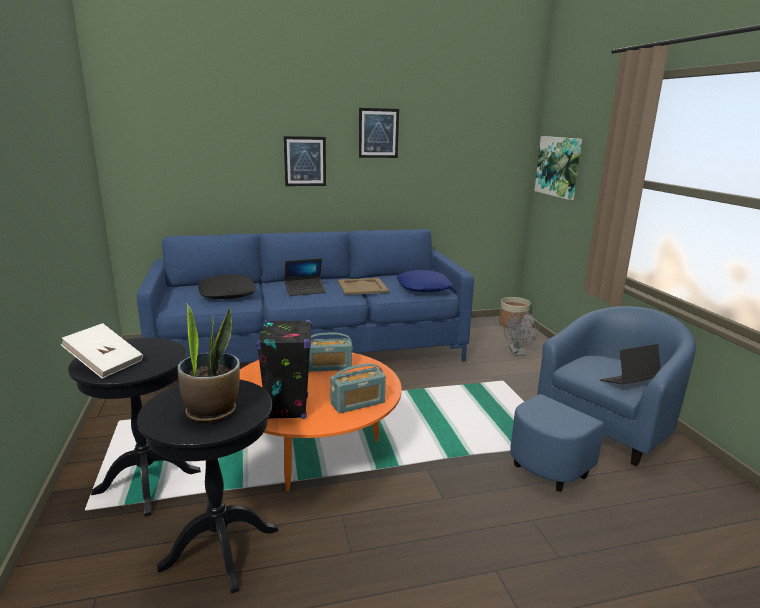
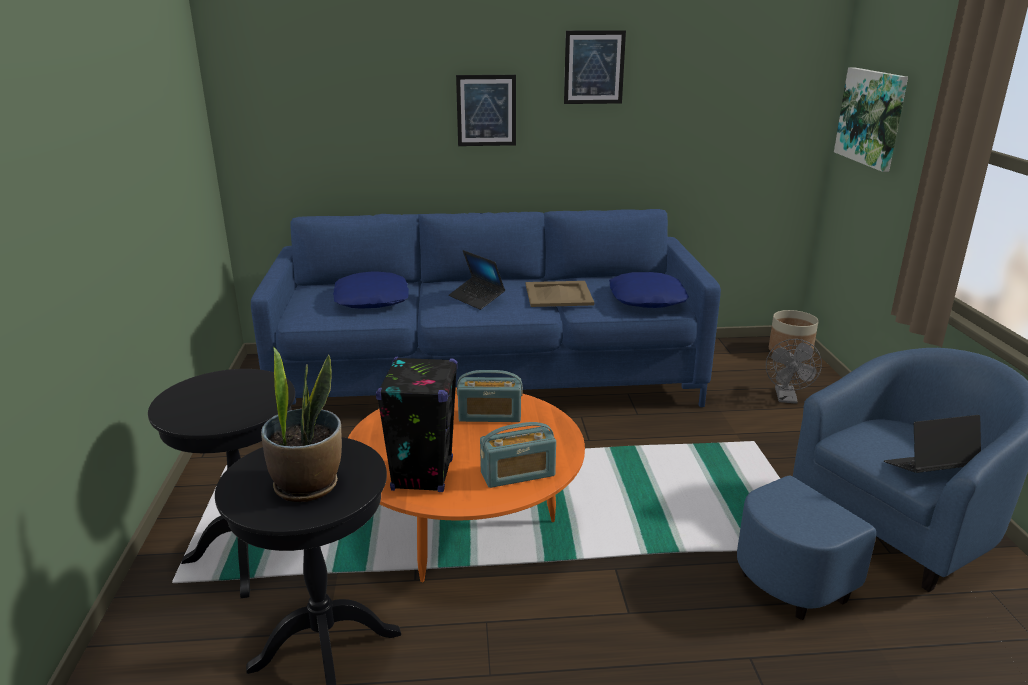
camera: 10 degrees right, 5 degrees up
white book [61,323,143,379] -> none
black pillow [198,274,256,299] -> blue pillow [333,271,409,309]
laptop [284,259,326,296] -> laptop turned 60 degrees clockwise [449,250,505,310]

